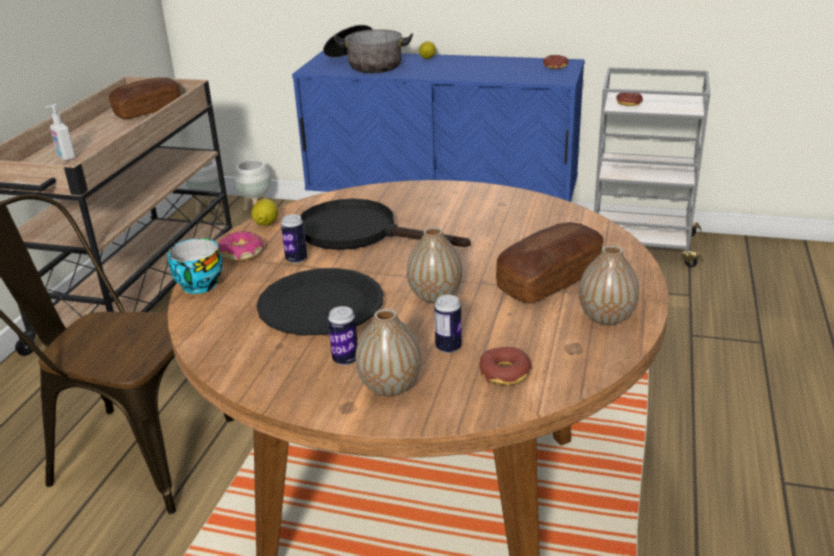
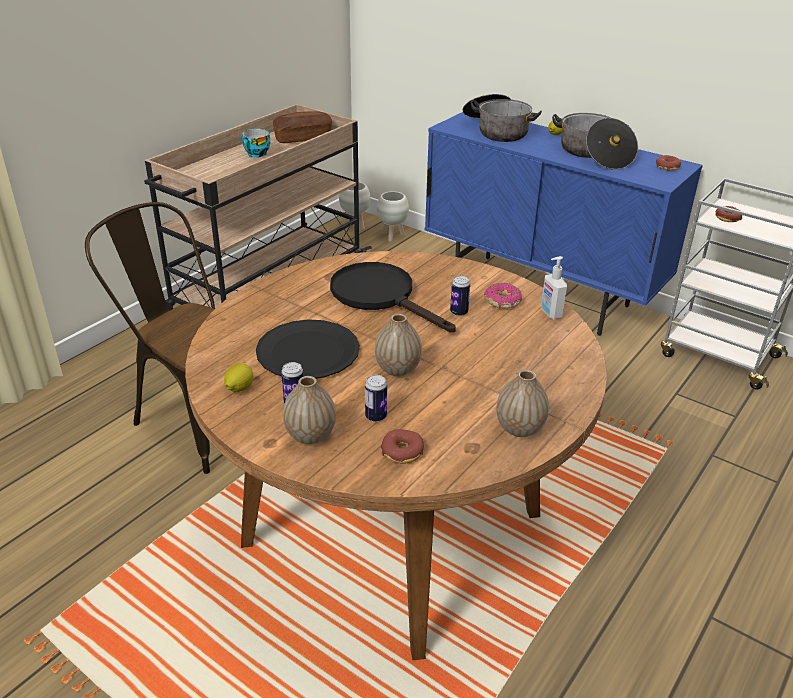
camera: 20 degrees right, 5 degrees up
soap dispenser [46,104,75,161] -> soap dispenser moved to [541,256,567,319]
cup [168,238,223,294] -> cup moved to [242,129,270,158]
donut [218,231,263,261] -> donut moved to [484,283,522,308]
lemon [252,199,278,226] -> lemon moved to [224,363,253,392]
can [281,214,307,263] -> can moved to [450,276,470,316]
bread [496,222,603,303] -> none
none -> cooking pot [552,113,638,170]

